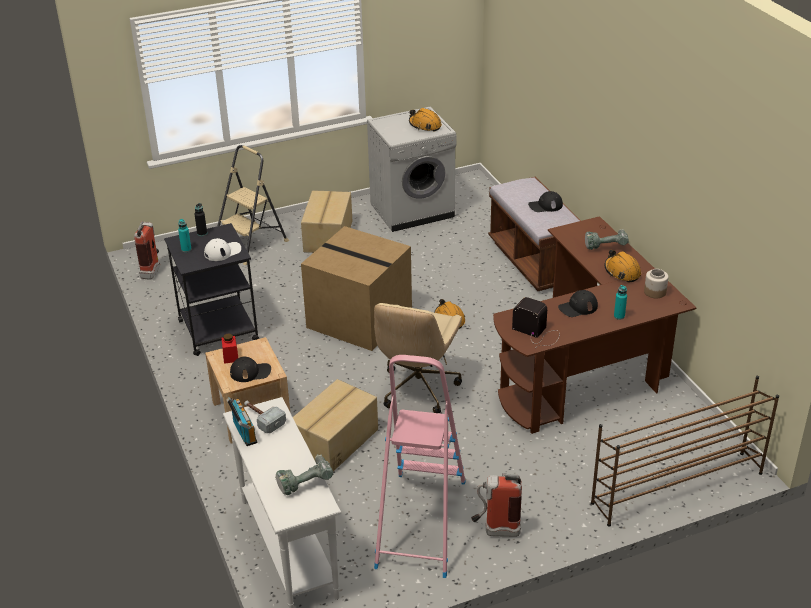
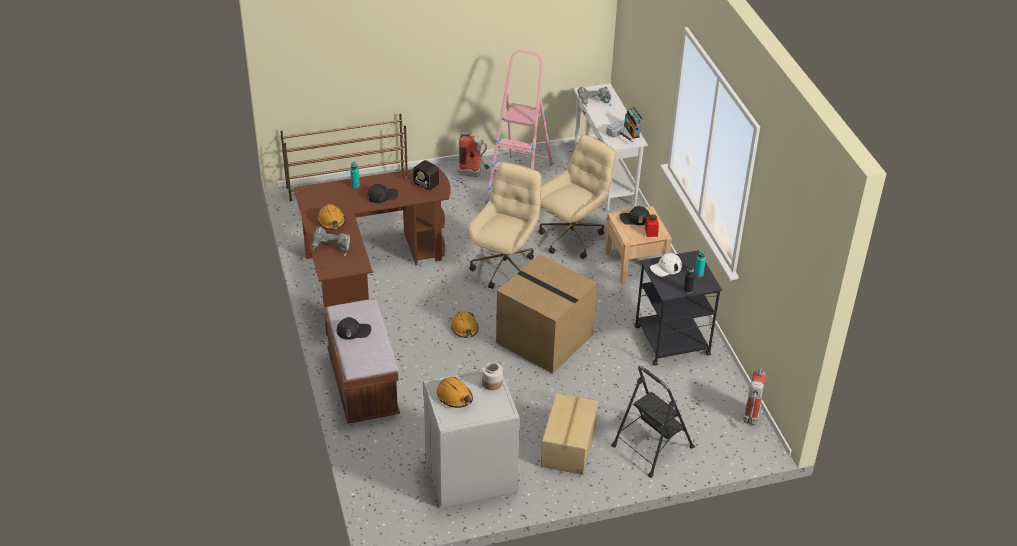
camera: 175 degrees left, 5 degrees up
beige step ladder [218,145,289,265] -> black step ladder [611,366,695,478]
cardboard box [293,379,378,471] -> beige office chair [538,135,616,259]
jar [644,269,668,298] -> jar moved to [482,362,503,390]

